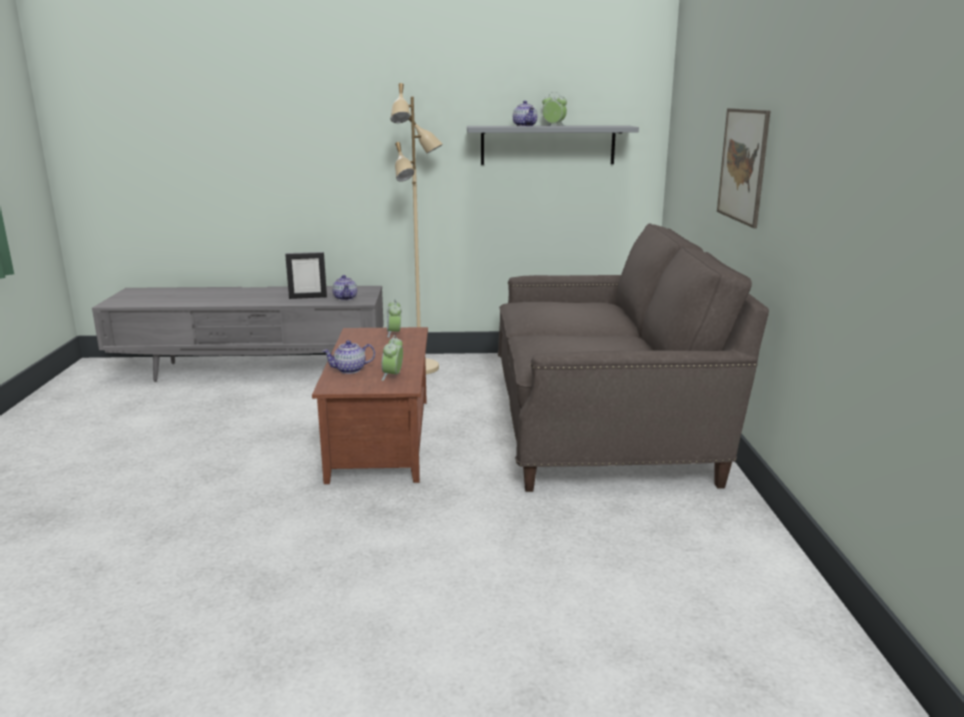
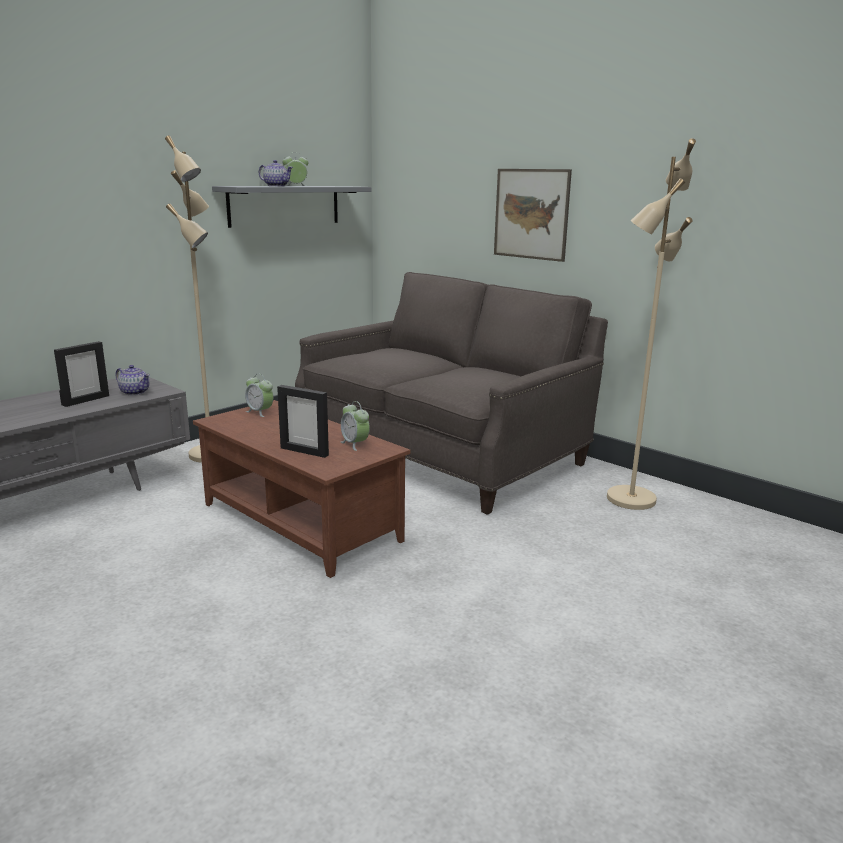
camera: 45 degrees left, 0 degrees up
teapot [322,340,375,374] -> picture frame [277,385,329,458]
none -> beige floor lamp [607,138,696,510]

